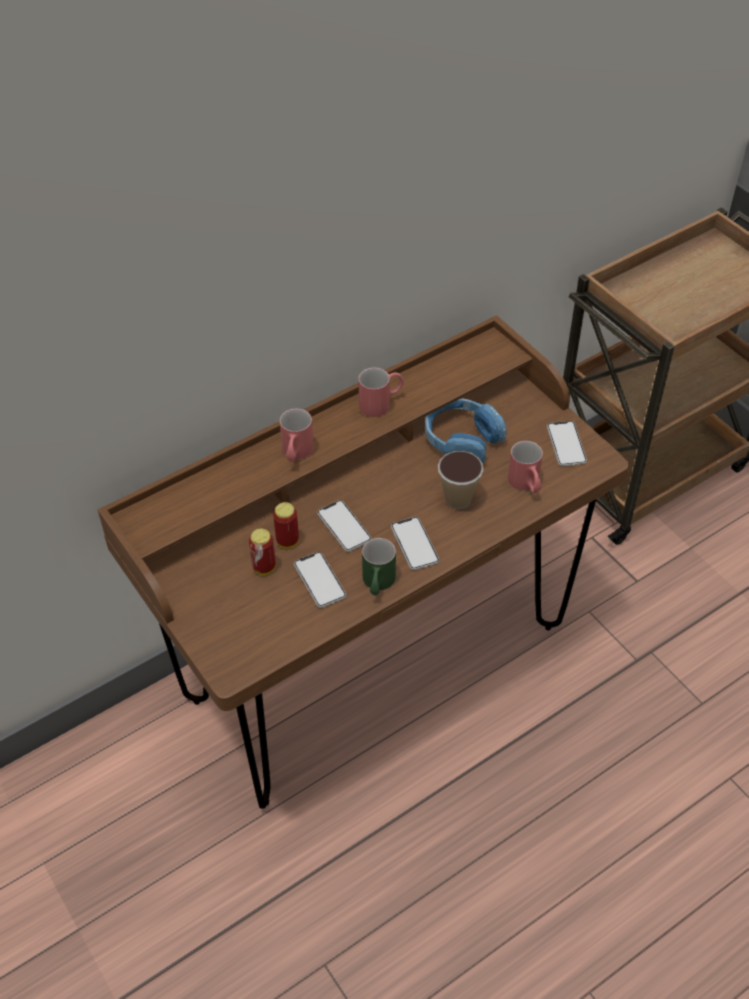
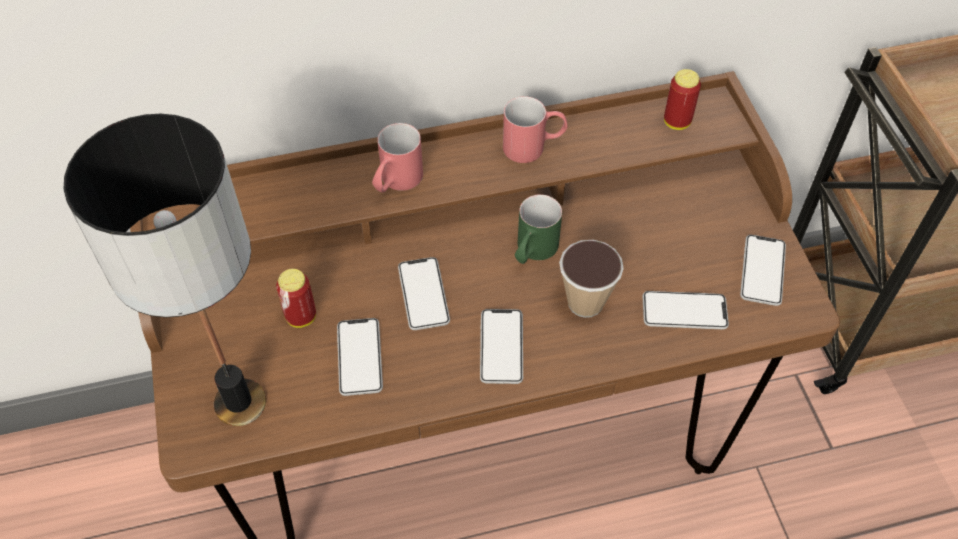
camera: 20 degrees right, 5 degrees up
can [273,502,299,548] -> can moved to [664,69,701,130]
green mug [362,538,396,595] -> green mug moved to [515,194,562,264]
blue headphones [425,398,507,463] -> none
red mug [508,441,543,493] -> phone [642,291,729,329]
none -> table lamp [64,114,266,426]

